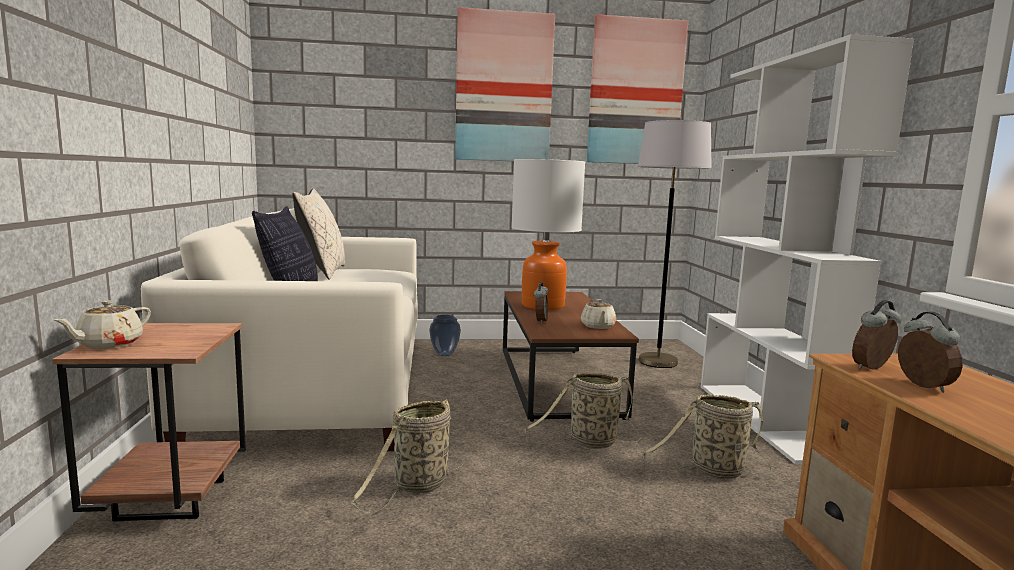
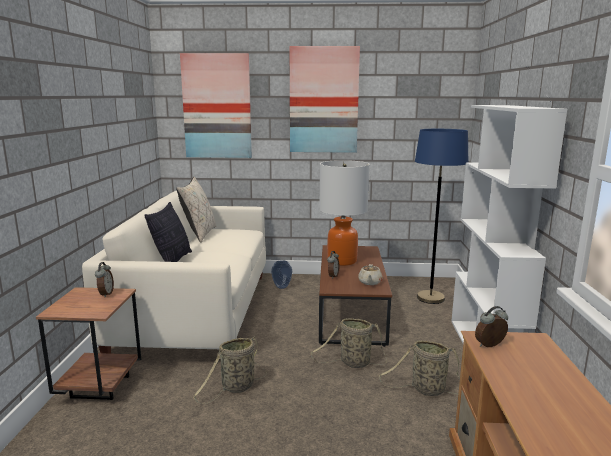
camera: 10 degrees right, 5 degrees up
beige teapot [54,300,151,349] -> none
picture [587,14,688,164] -> picture moved to [180,53,252,158]
grey floor lamp [638,120,712,368] -> blue floor lamp [415,129,468,304]
alarm clock [898,311,963,393] -> alarm clock moved to [95,262,114,297]

